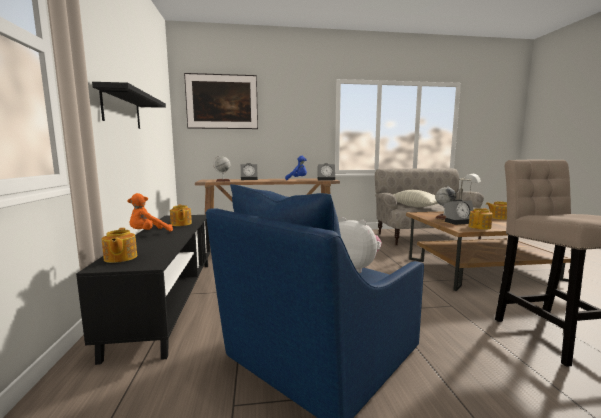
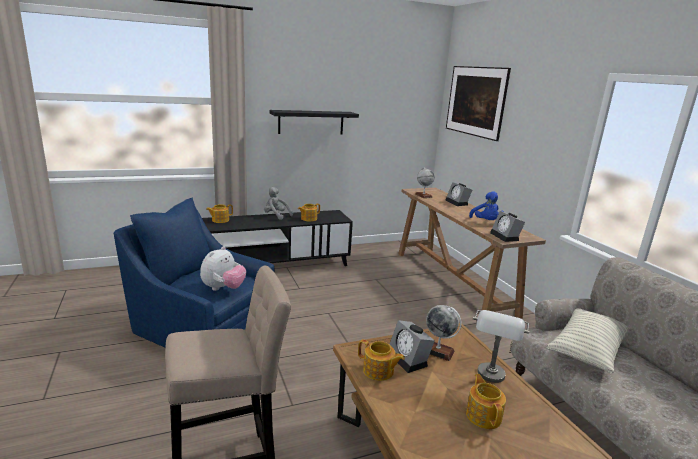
camera: 75 degrees right, 10 degrees up
orange plush toy [127,193,173,232] -> grey plush toy [264,187,293,220]

